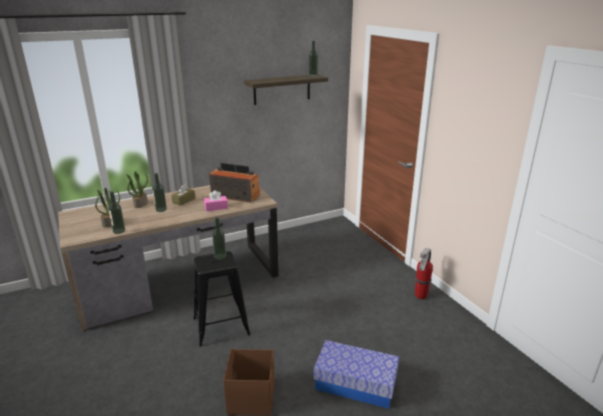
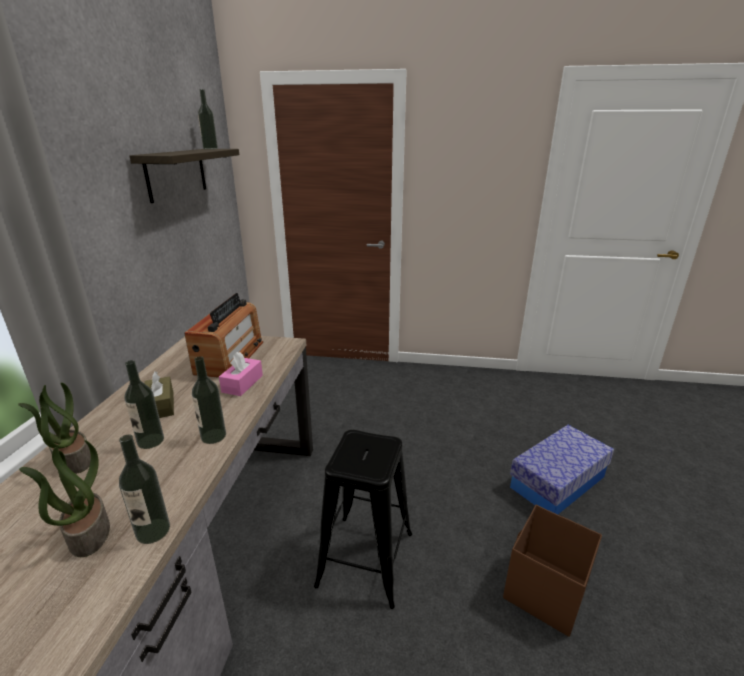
camera: 55 degrees left, 0 degrees up
radio [209,163,260,203] -> radio turned 135 degrees clockwise [184,293,263,378]
bottle [212,217,226,260] -> bottle moved to [192,356,226,444]
fire extinguisher [415,248,433,299] -> none

